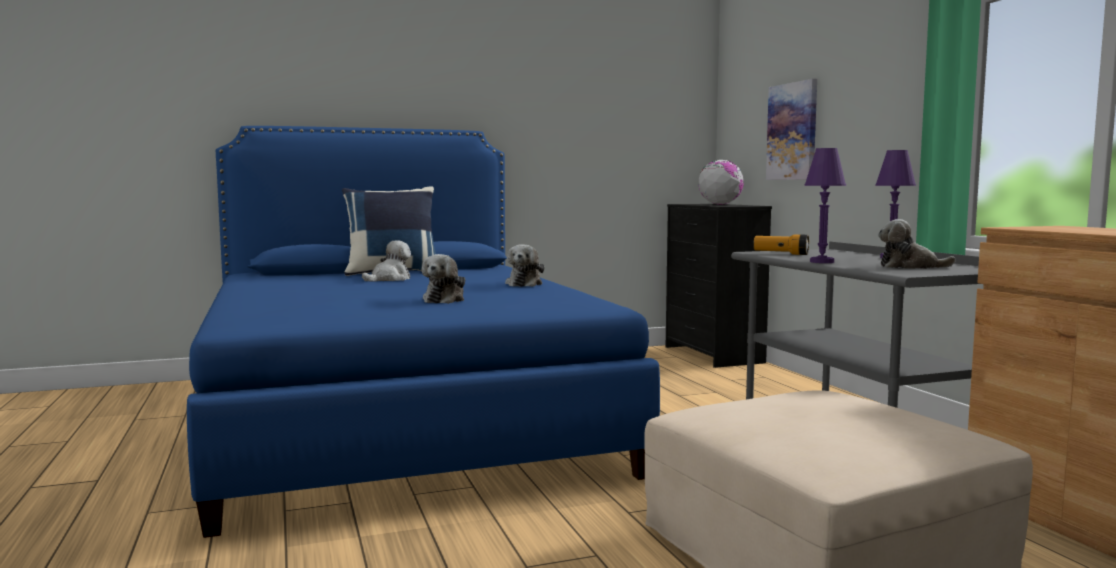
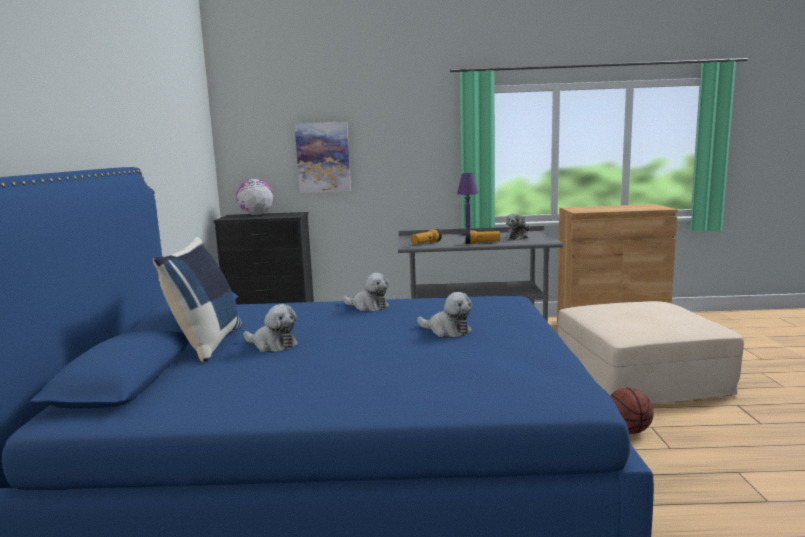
camera: 70 degrees left, 5 degrees up
plush toy [362,241,411,281] -> plush toy turned 150 degrees clockwise [243,304,298,352]
purple table lamp [804,148,846,263] -> flashlight [465,230,500,244]
none -> basketball [610,388,654,434]

